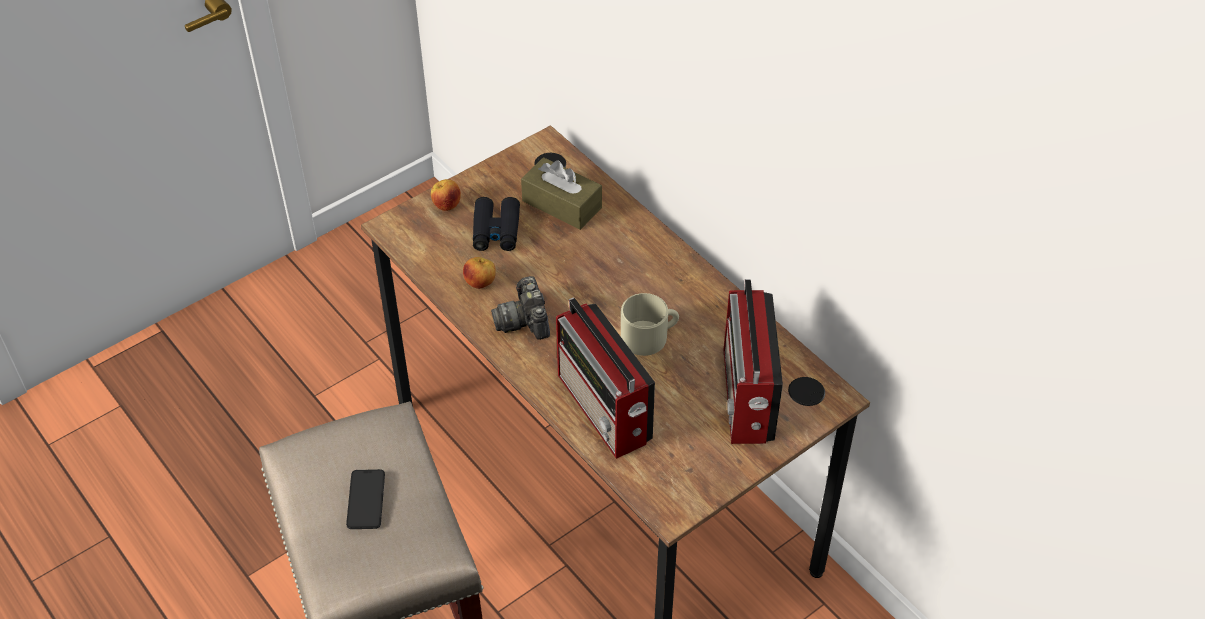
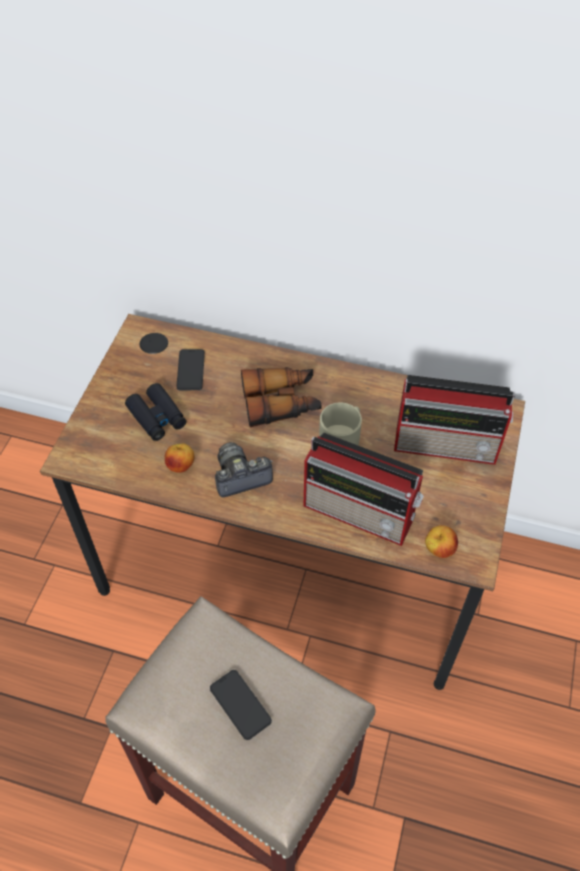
camera: 35 degrees left, 5 degrees up
apple [431,179,461,211] -> apple moved to [425,525,458,558]
camera [491,276,550,340] -> camera turned 120 degrees clockwise [215,442,273,497]
brown tissue box [521,157,602,230] -> phone [176,349,205,390]
radio [723,279,783,444] -> radio turned 45 degrees counterclockwise [394,375,515,465]
none -> binoculars [241,367,322,427]

